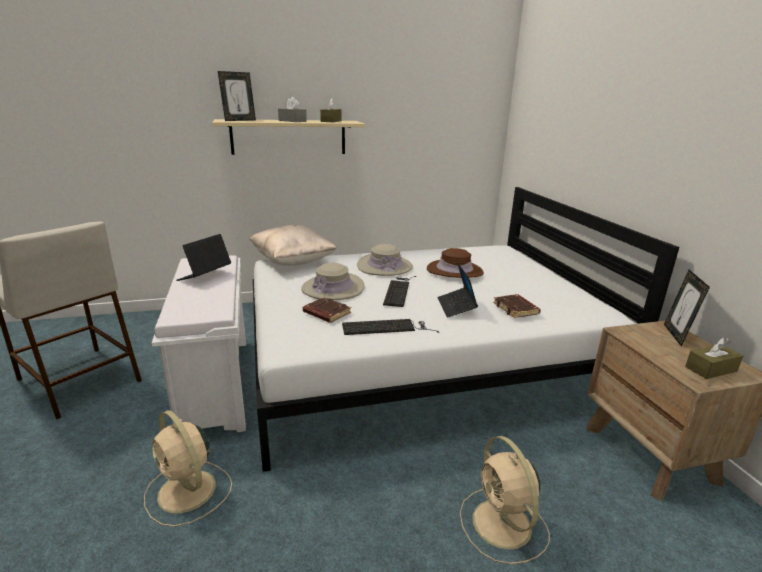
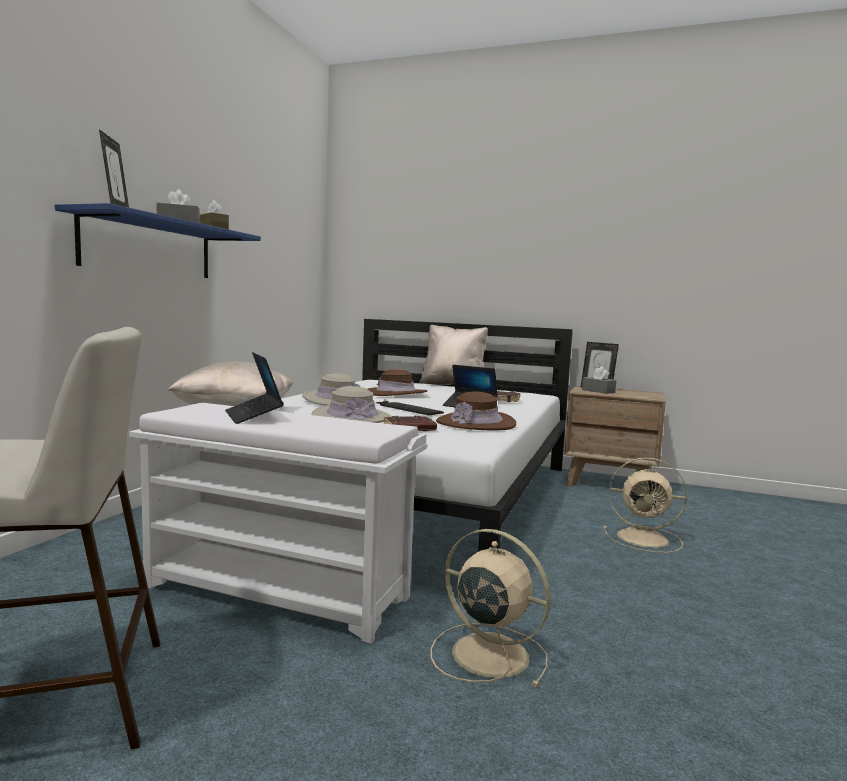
camera: 55 degrees left, 15 degrees down
beige fan [144,410,232,527] -> beige fan turned 135 degrees counterclockwise [431,529,550,688]
beige shelf [212,119,365,155] -> blue shelf [55,203,261,278]
keyboard [342,319,440,335] -> brown hat [436,391,516,430]
brown tissue box [685,337,743,379] -> none
none -> beige pillow [419,325,488,385]
none -> grey tissue box [582,367,616,394]

